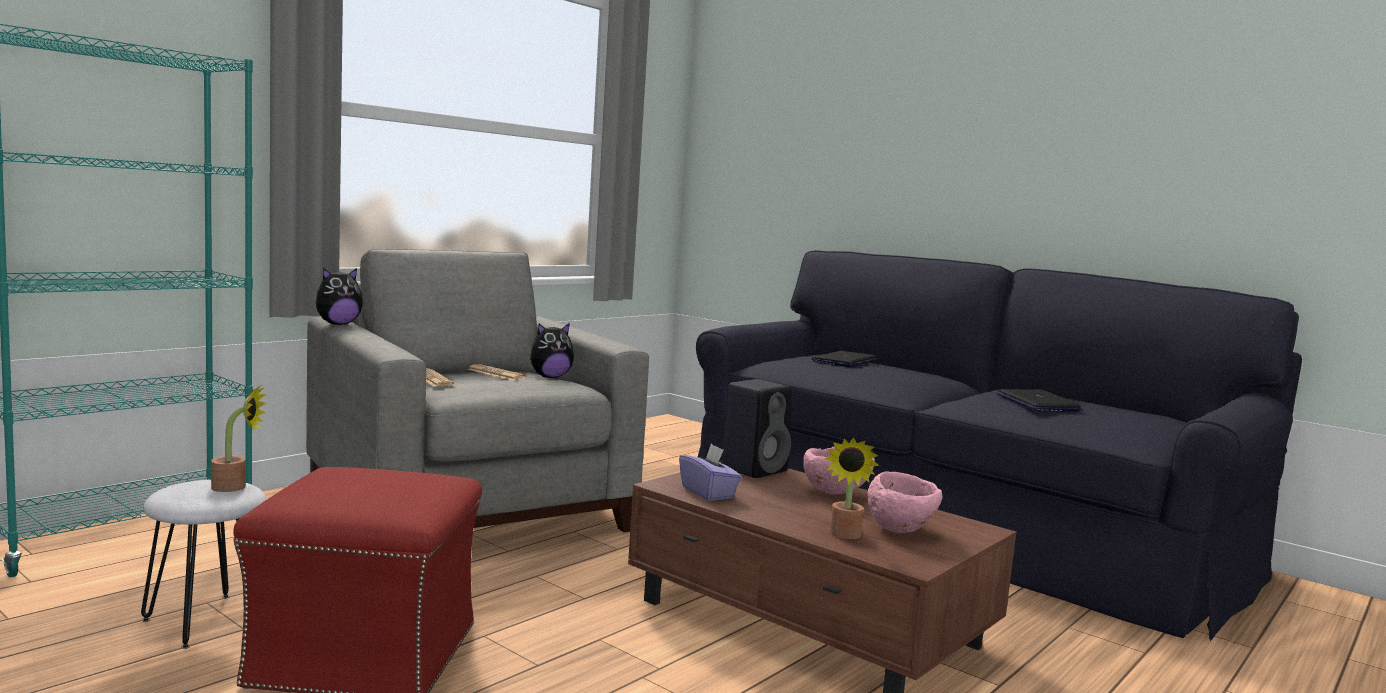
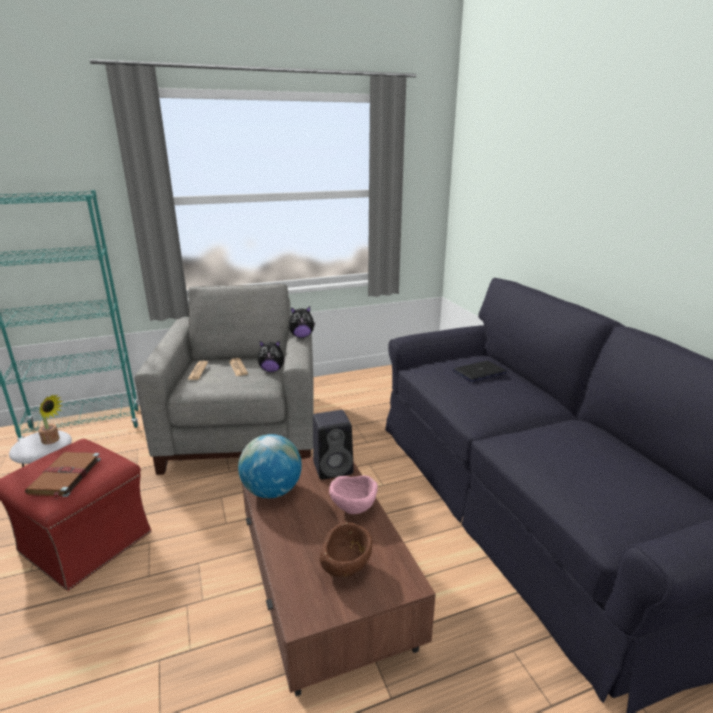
camera: 30 degrees right, 15 degrees up
plush toy [316,268,363,325] -> plush toy moved to [289,307,315,338]
purple tissue box [679,444,742,501] -> globe [238,434,302,498]
potted plant [825,437,879,539] -> none
pink bowl [867,471,943,533] -> brown bowl [320,522,373,577]
laptop [996,389,1082,412] -> none
none -> brown book [25,452,101,501]

